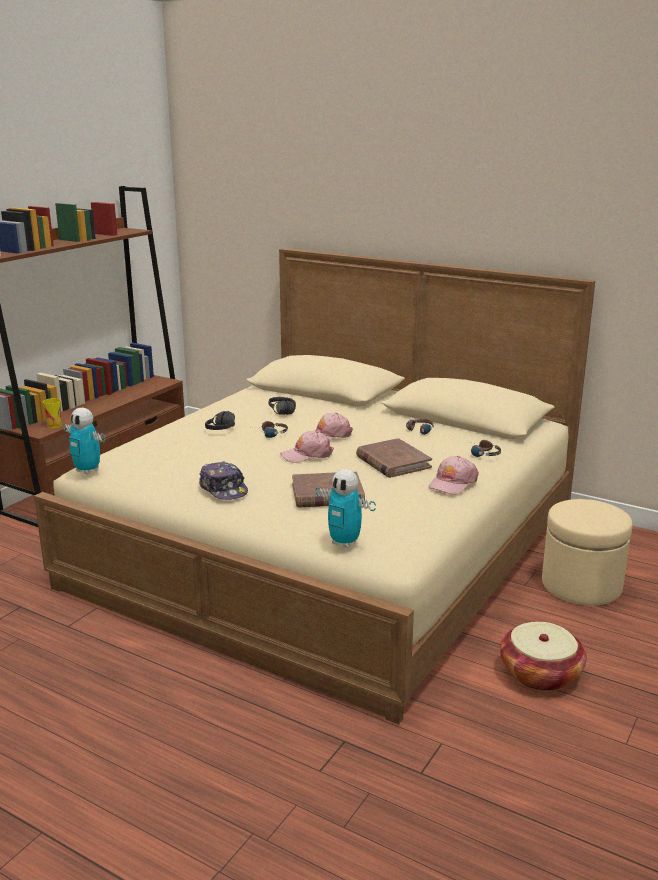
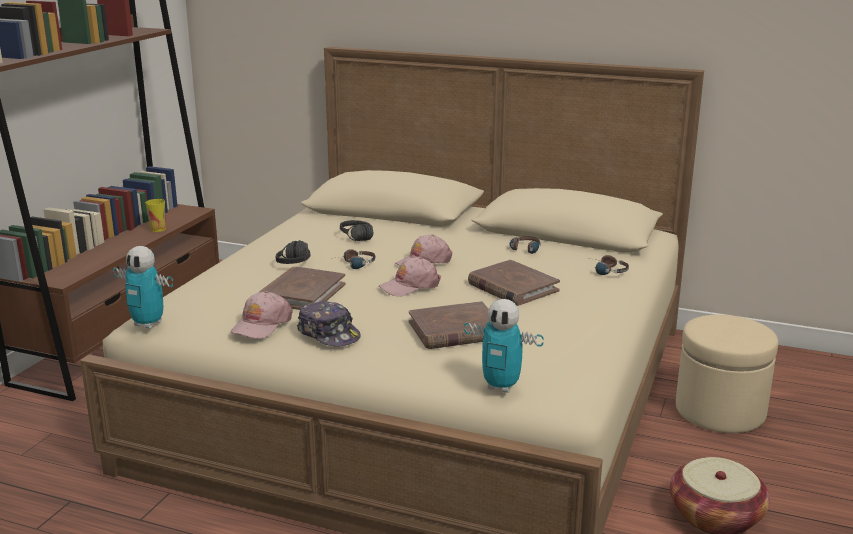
camera: 10 degrees left, 0 degrees up
cup [43,398,62,428] -> cup moved to [145,199,166,232]
pink cap [429,456,479,495] -> pink cap moved to [230,291,293,339]
none -> brown book [259,267,345,310]

